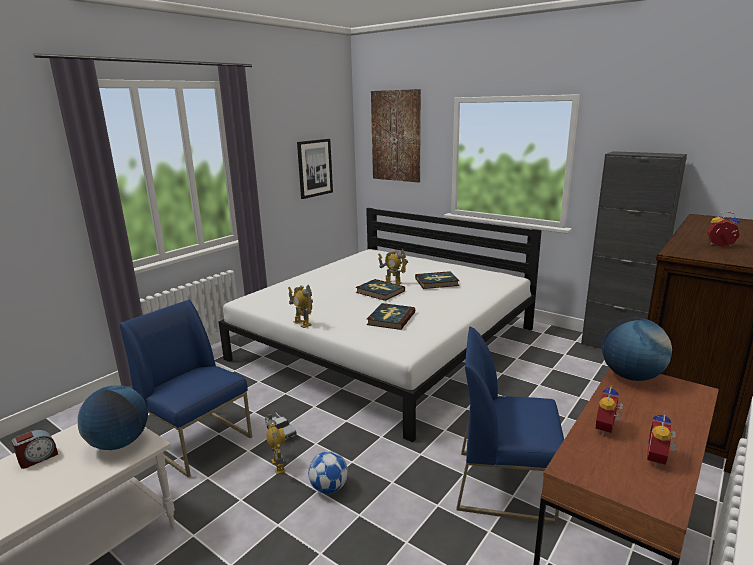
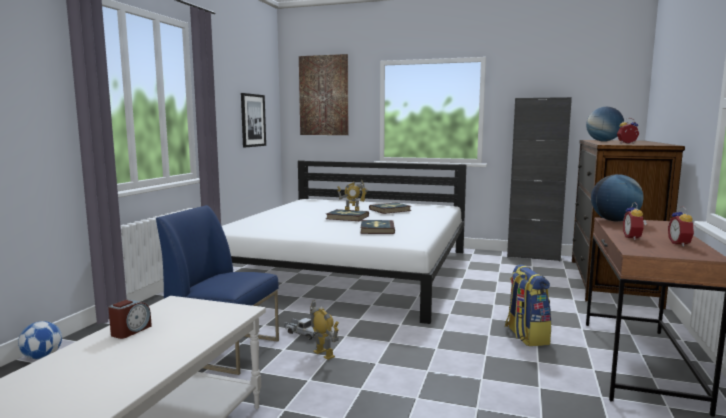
camera: 20 degrees left, 10 degrees down
globe [77,385,148,450] -> globe moved to [586,107,624,141]
toy robot [288,285,313,328] -> none
football [308,451,348,494] -> football moved to [18,321,62,359]
blue chair [456,327,564,525] -> backpack [505,264,552,346]

